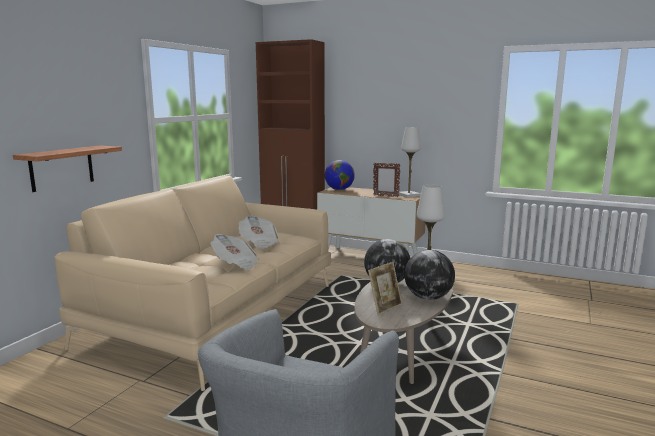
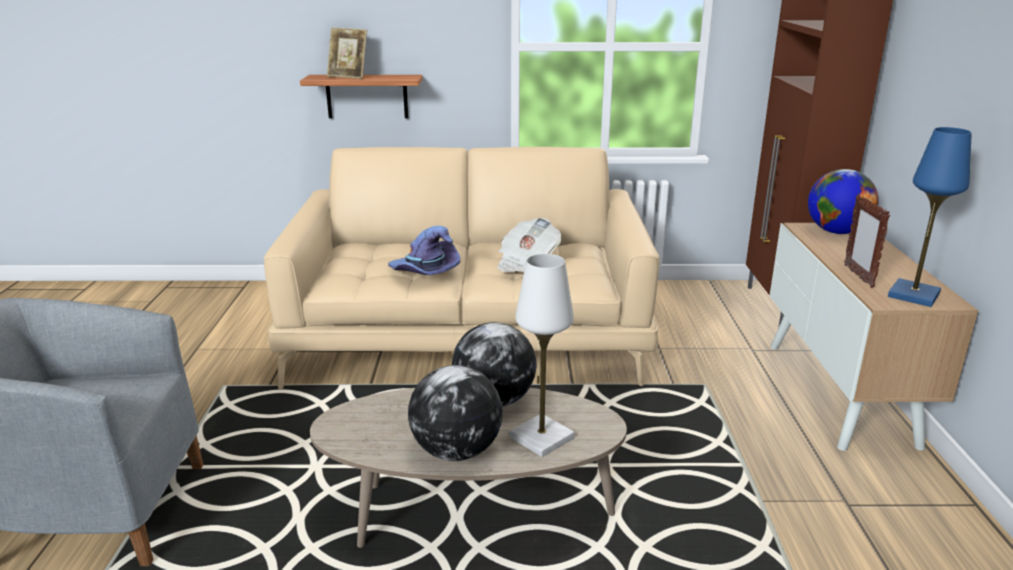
camera: 65 degrees right, 10 degrees up
newspaper [211,234,260,270] -> purple hat [388,226,460,275]
picture frame [368,262,402,315] -> picture frame moved to [327,27,367,79]
white table lamp [398,127,421,198] -> blue table lamp [888,127,972,307]

